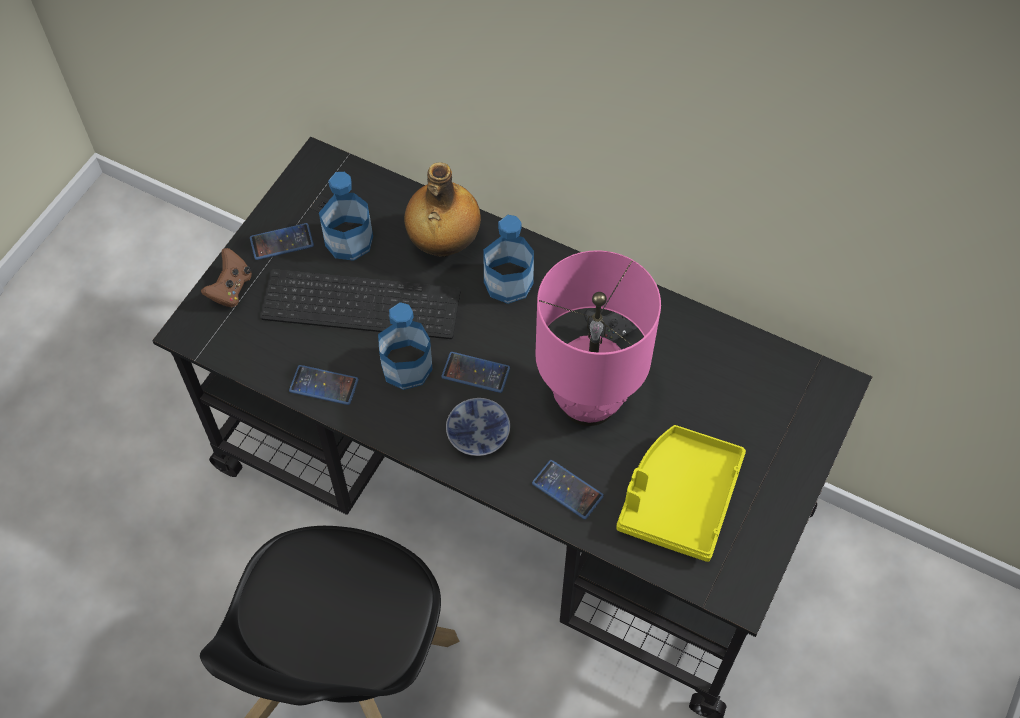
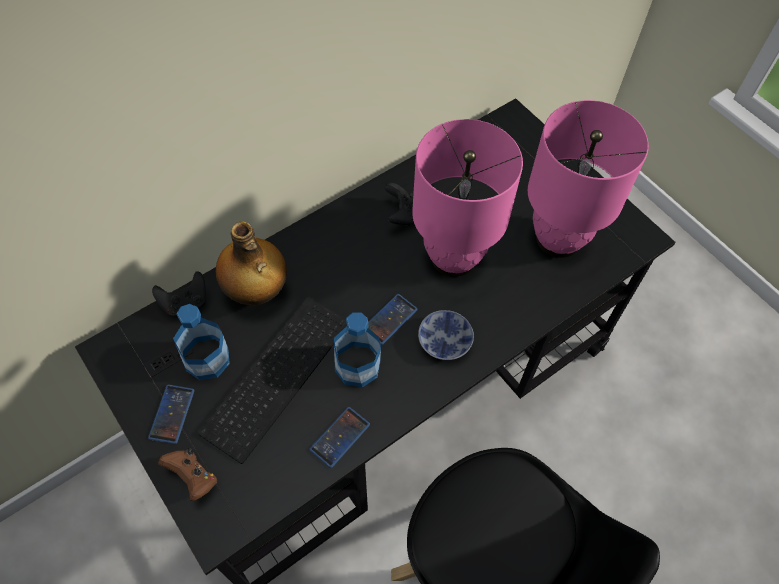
camera: 65 degrees left, 0 degrees up
bottle [484,215,534,304] -> none
phone [532,460,604,519] -> none
yellow tray [616,425,746,562] -> pink table lamp [528,100,649,258]
none -> black game controller [152,271,206,317]

